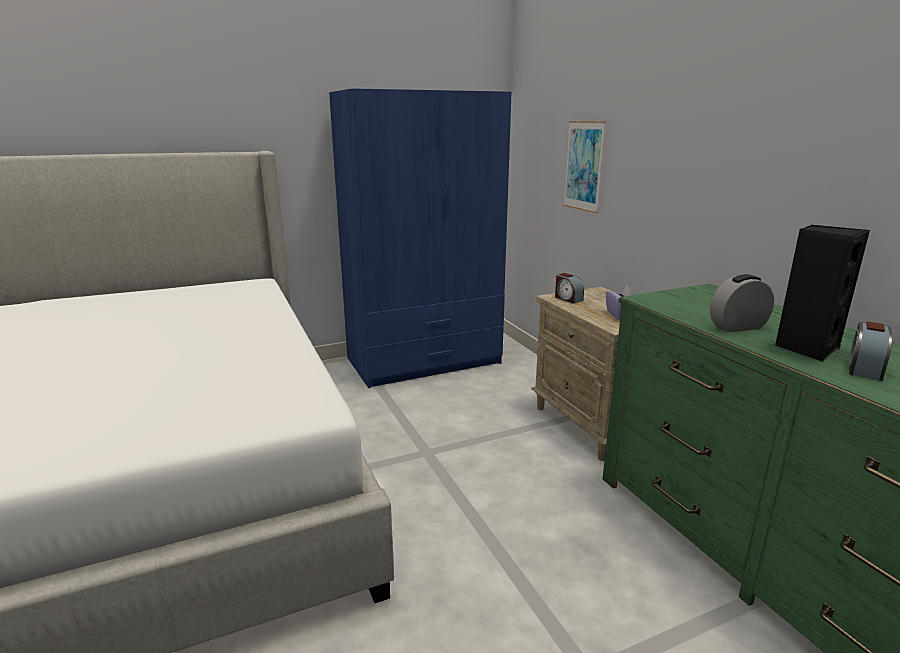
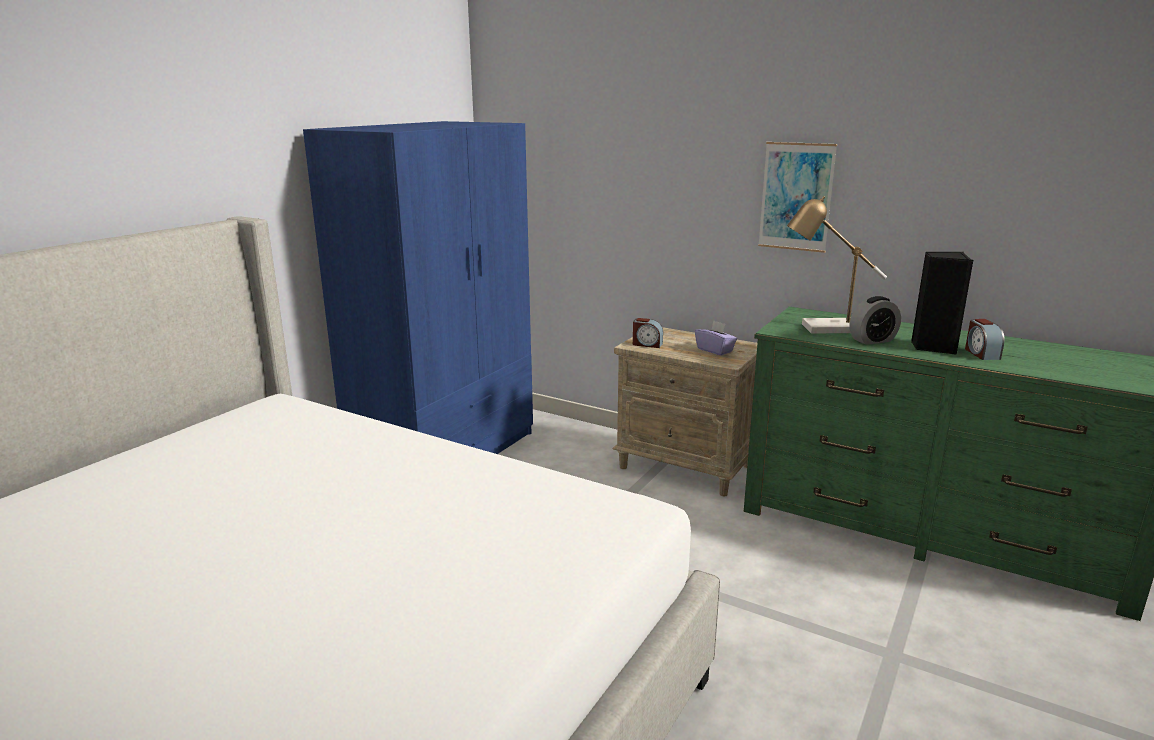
camera: 35 degrees left, 0 degrees up
picture [563,121,606,213] -> picture moved to [758,142,837,253]
alarm clock [710,274,774,332] -> alarm clock turned 150 degrees counterclockwise [850,296,901,345]
none -> table lamp [787,196,887,333]

